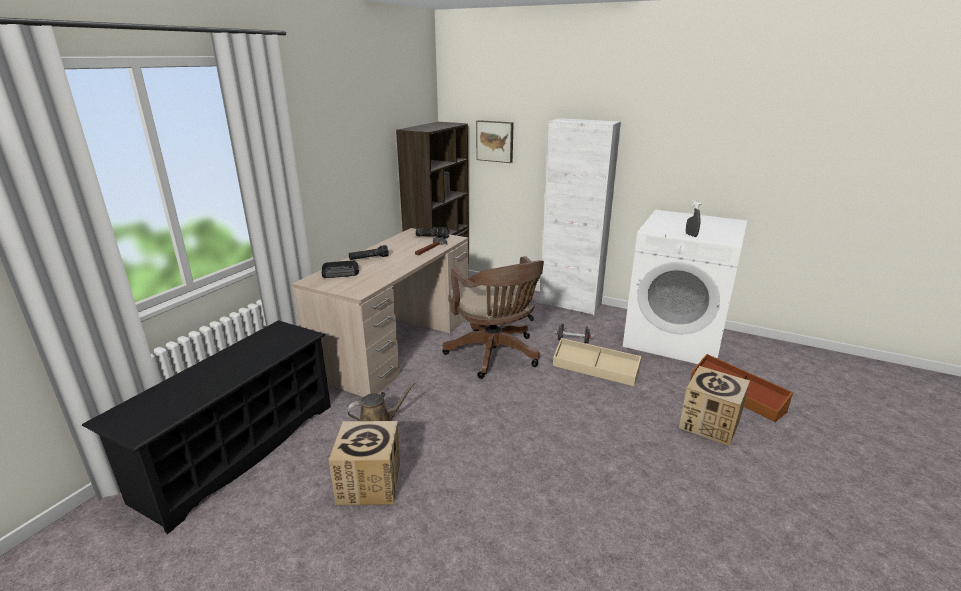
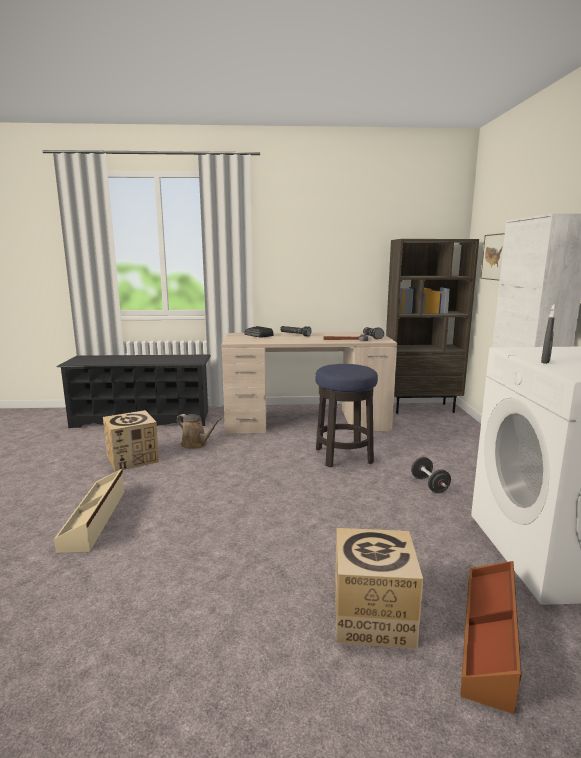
camera: 60 degrees right, 10 degrees down
brown office chair [443,256,544,379] -> stool [315,364,378,467]
beige storage box [553,338,642,386] -> beige storage box moved to [54,469,124,553]

